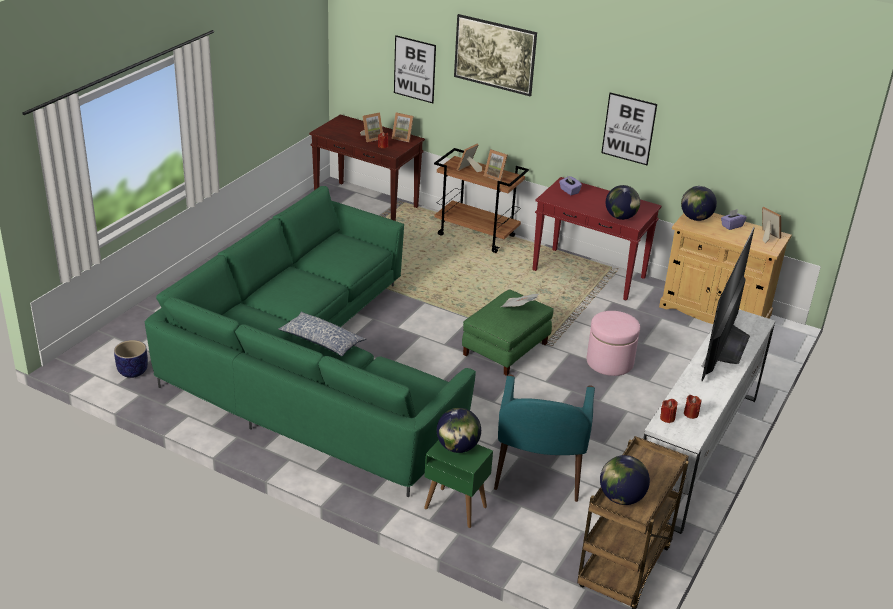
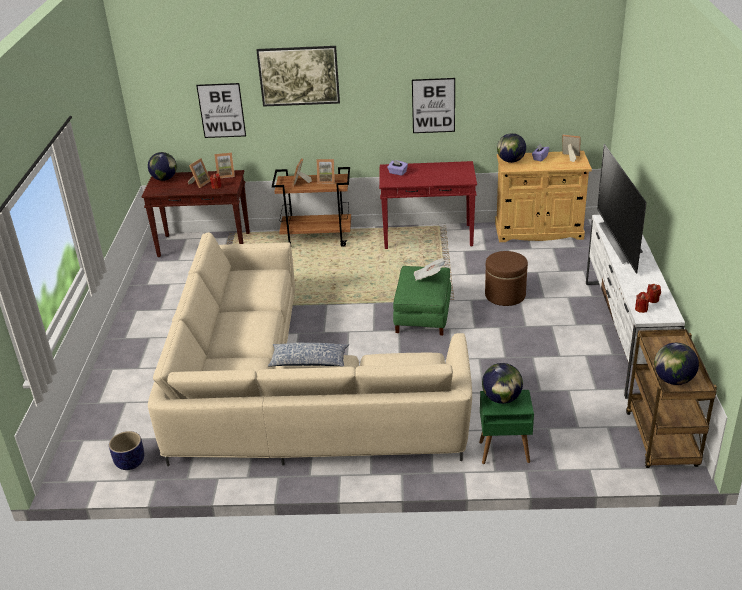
camera: 25 degrees left, 0 degrees up
green sofa [145,186,476,497] -> beige sofa [148,232,472,466]
turquoise armchair [494,375,595,502] -> none
pink ottoman [587,311,640,376] -> brown ottoman [485,251,528,306]
globe [606,185,640,220] -> globe moved to [148,152,177,181]

